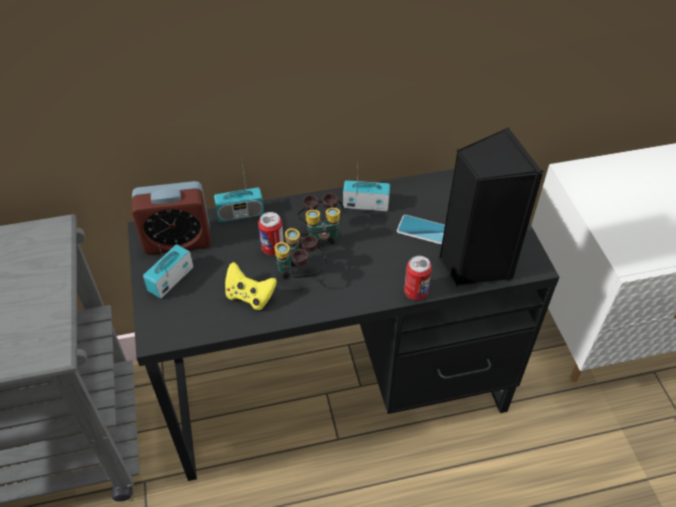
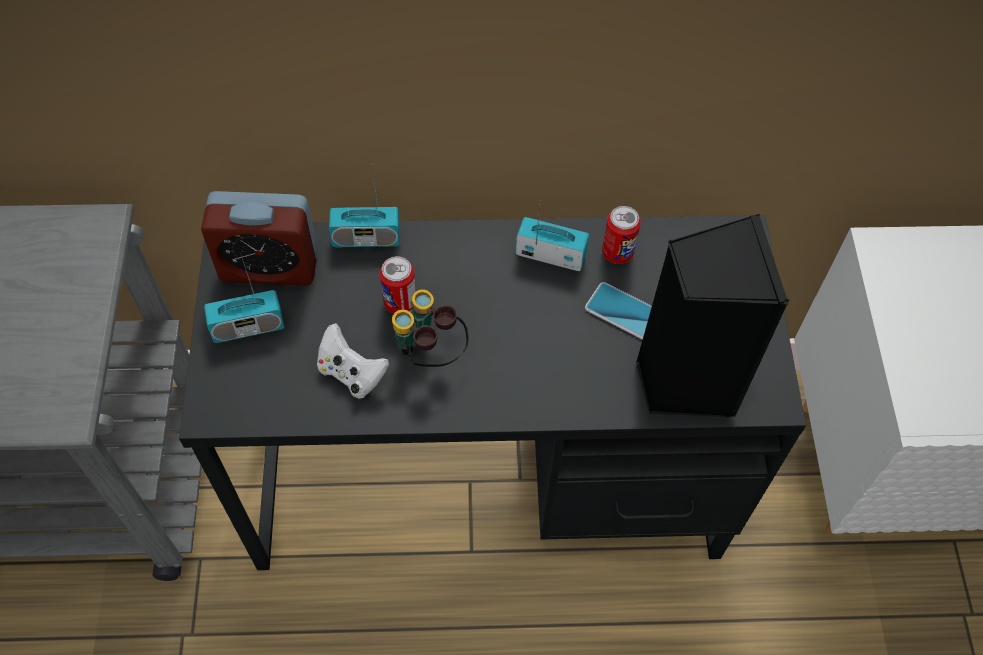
camera: 10 degrees right, 10 degrees up
radio [143,242,193,298] -> radio turned 150 degrees counterclockwise [204,255,284,343]
yellow game controller [225,262,277,310] -> white game controller [317,323,389,398]
binoculars [298,193,344,245] -> none
can [404,256,432,300] -> can moved to [602,206,641,264]

